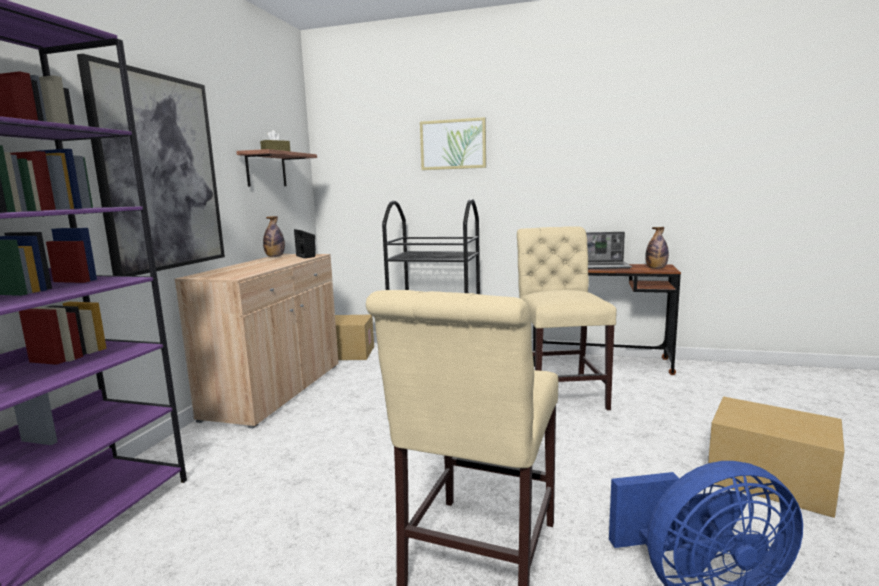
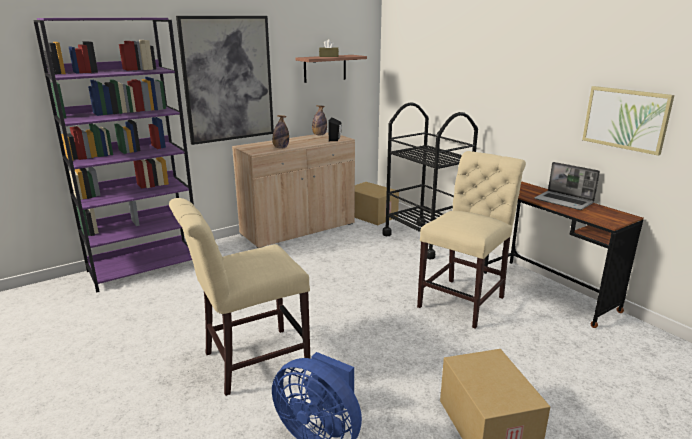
camera: 40 degrees right, 10 degrees up
picture [420,117,486,170] -> picture moved to [582,86,674,156]
bottle [645,227,669,269] -> bottle moved to [272,115,289,149]

